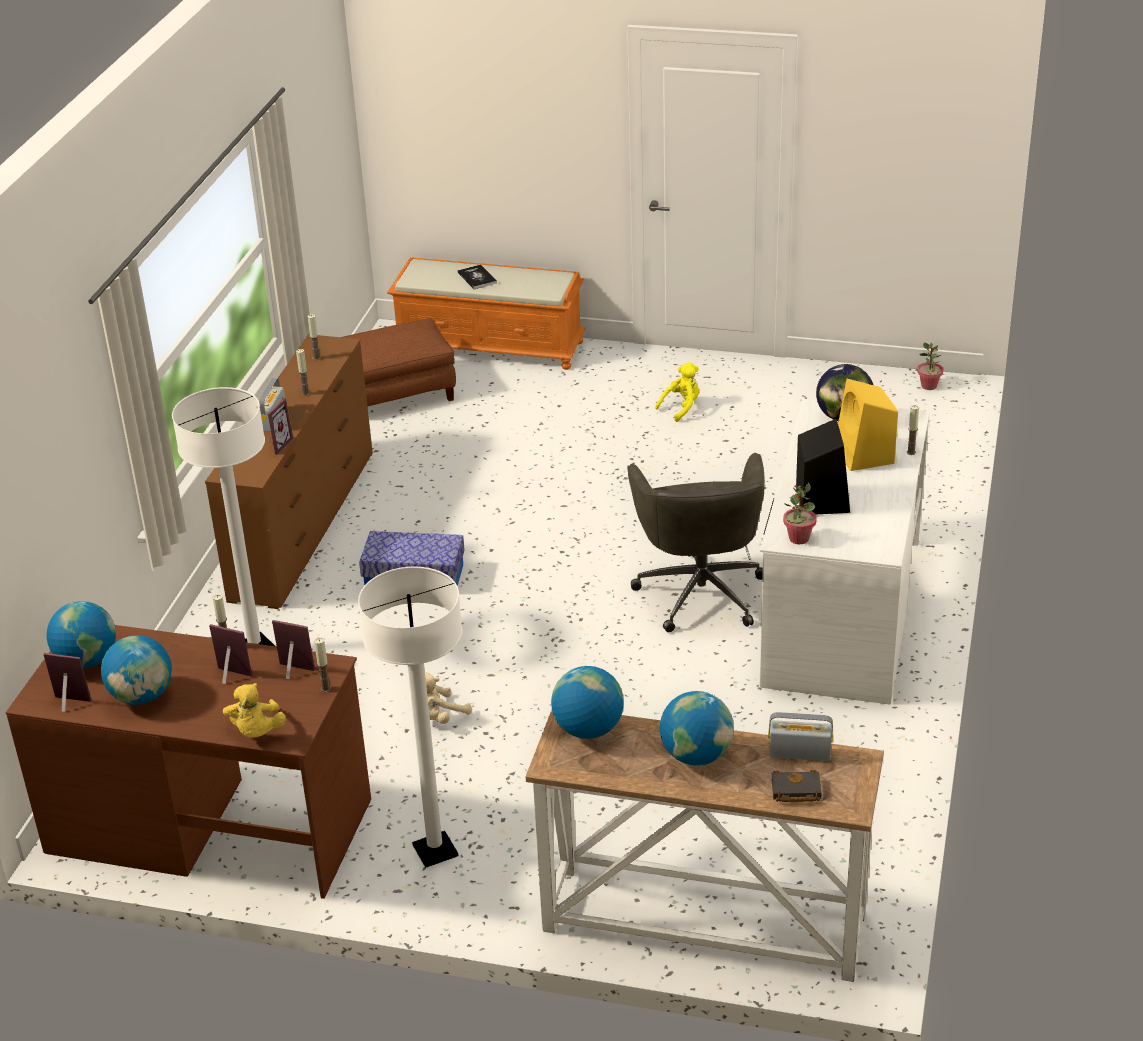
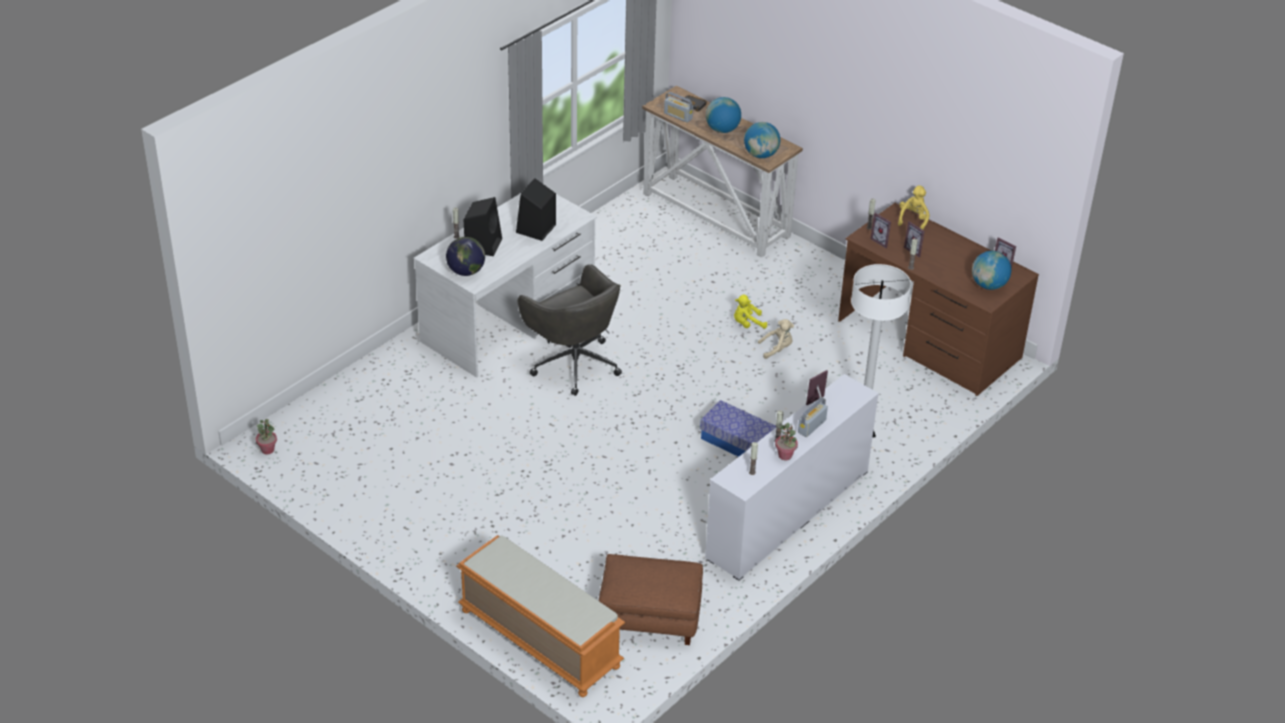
camera: 155 degrees left, 5 degrees up
globe [101,635,172,705] -> none
brown dresser [205,334,373,609] -> white dresser [705,374,879,581]
white floor lamp [358,566,462,868] -> none
book [458,264,497,289] -> none
grey office chair [627,453,765,632] -> grey office chair turned 120 degrees clockwise [518,264,622,396]
yellow plush toy [655,362,699,422] -> yellow plush toy moved to [734,295,767,329]
potted plant [783,483,817,544] -> potted plant moved to [775,423,798,460]
yellow speaker [838,379,898,471] -> black speaker [464,197,502,256]

